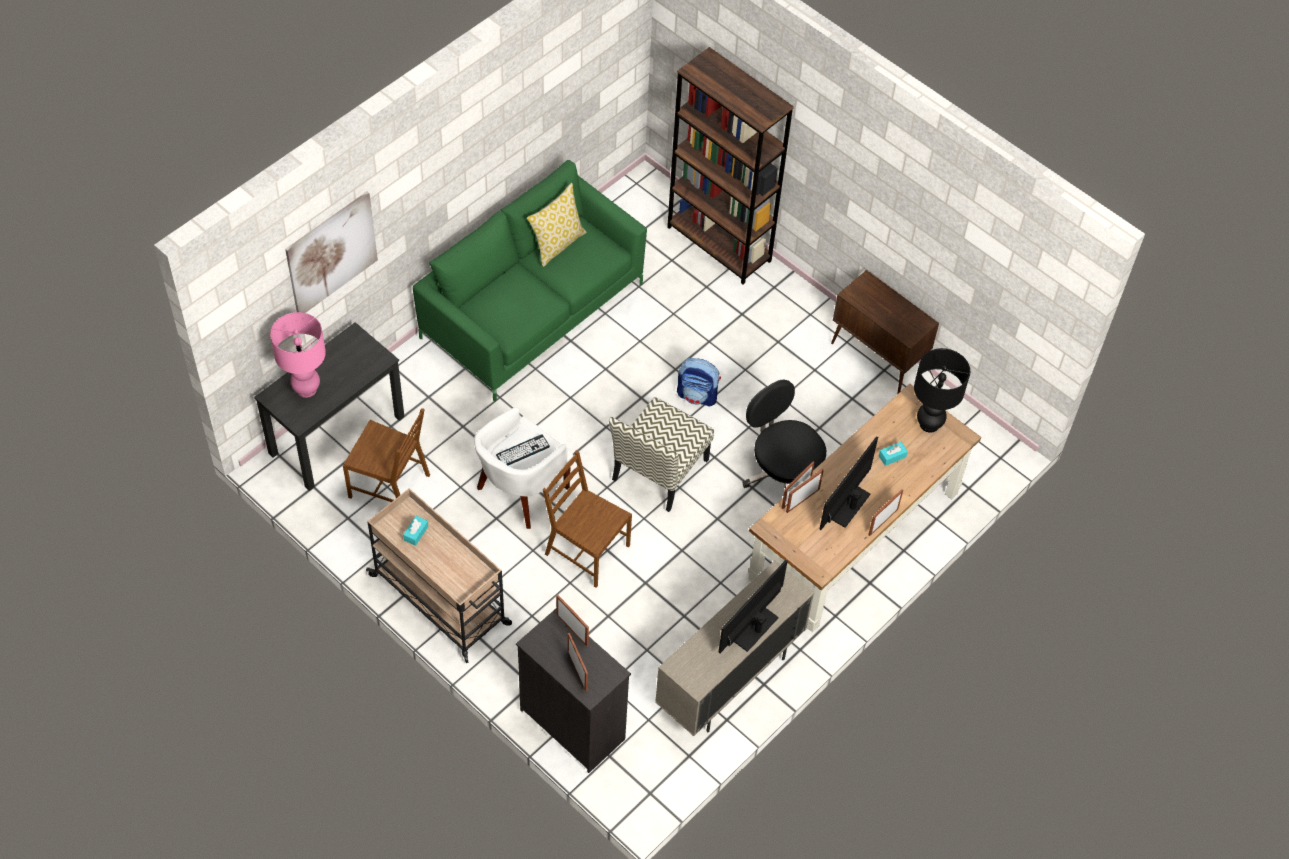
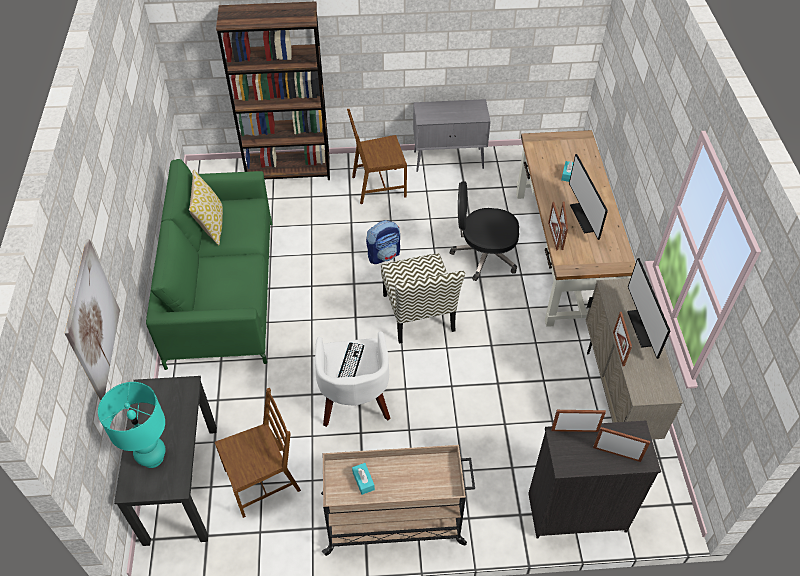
camera: 45 degrees left, 5 degrees down
pink table lamp [270,312,326,398] -> turquoise table lamp [98,382,165,468]
brown chair [543,450,632,588] -> brown chair moved to [347,109,407,204]
brown cabinet [831,270,939,394] -> grey cabinet [413,99,491,172]
picture frame [868,489,903,536] -> picture frame moved to [613,312,632,366]
black table lamp [914,348,970,433] -> none

